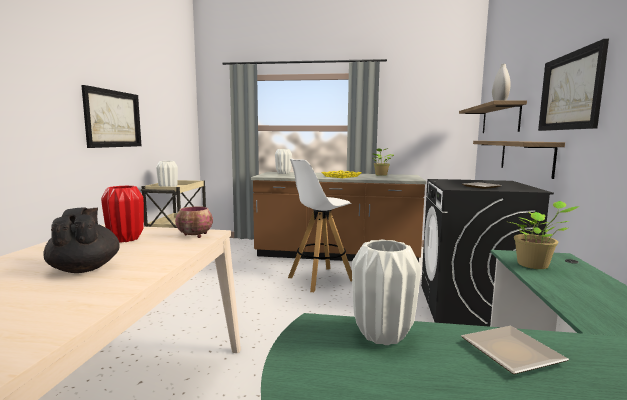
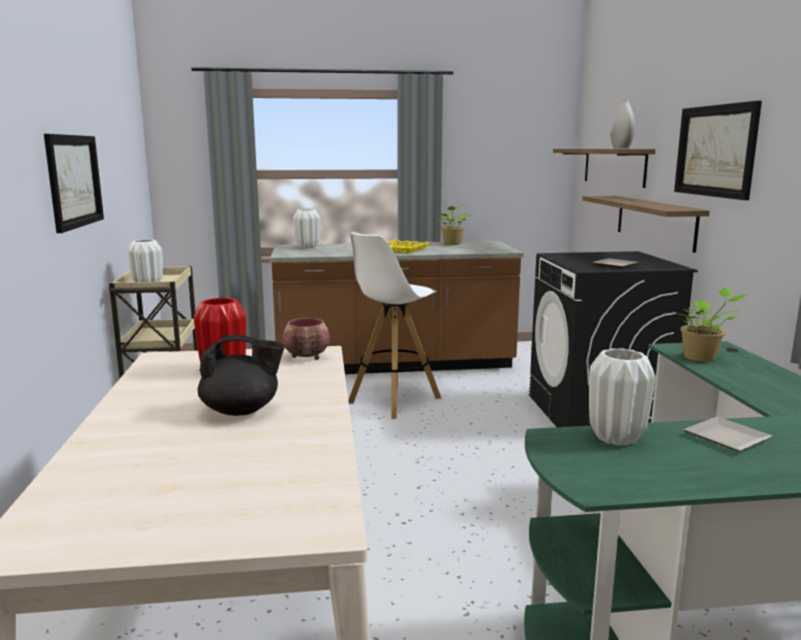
camera: 15 degrees left, 5 degrees up
black teapot [44,207,120,273] -> black teapot turned 120 degrees clockwise [198,335,285,416]

